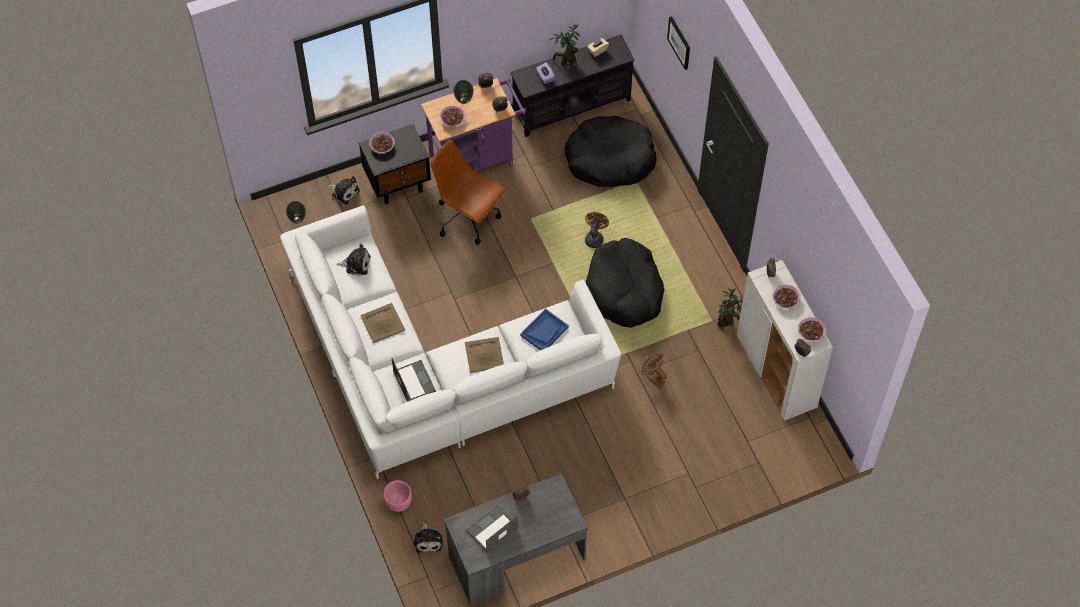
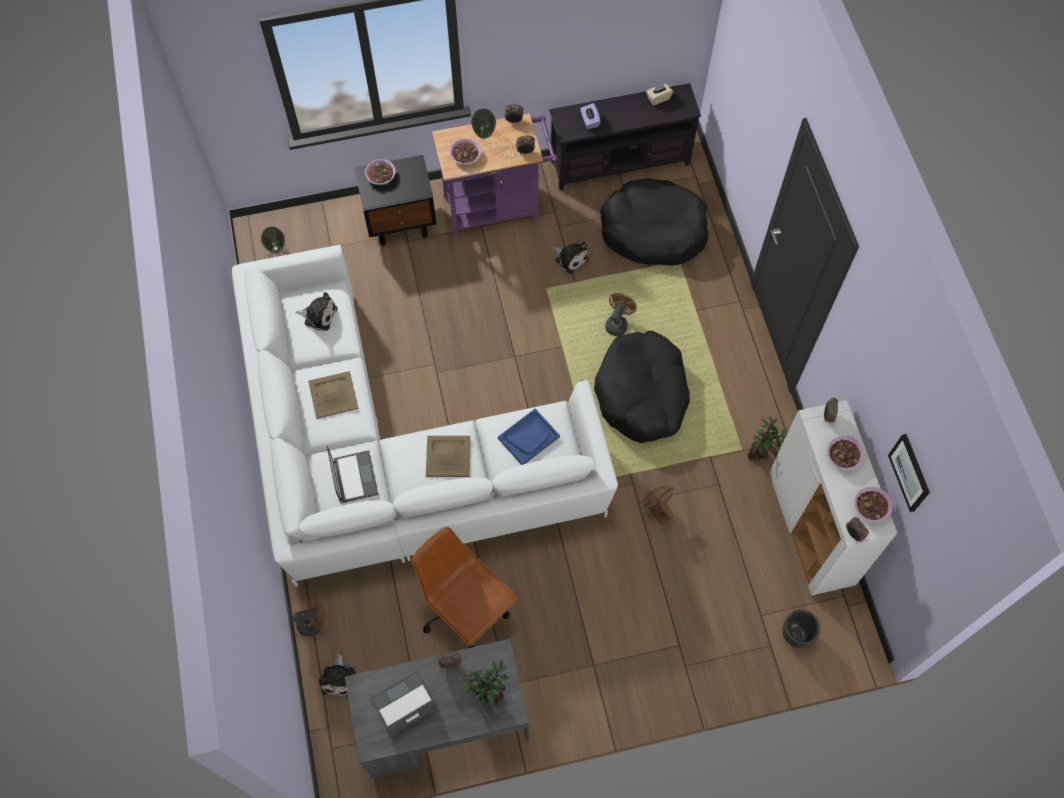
camera: 10 degrees right, 5 degrees up
plush toy [329,176,360,205] -> plush toy moved to [553,242,589,274]
pink planter [383,480,412,512] -> brown fan [293,596,325,636]
brown office chair [430,140,507,245] -> brown office chair moved to [412,527,518,648]
potted plant [548,24,581,67] -> potted plant moved to [456,660,509,707]
picture [667,16,690,70] -> picture moved to [888,434,930,512]
none -> black planter [782,610,820,648]

